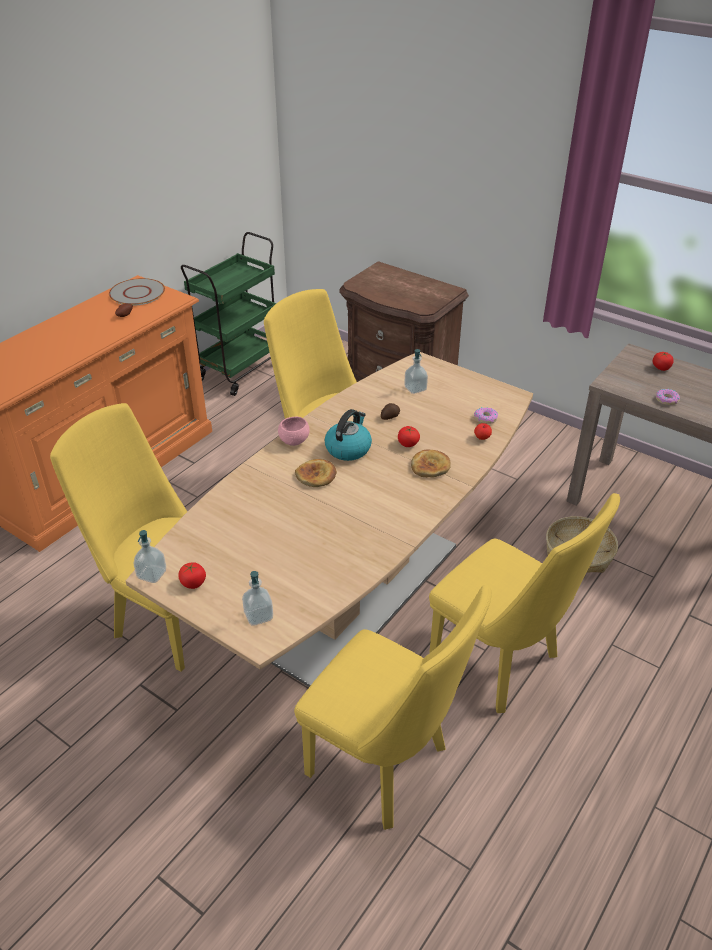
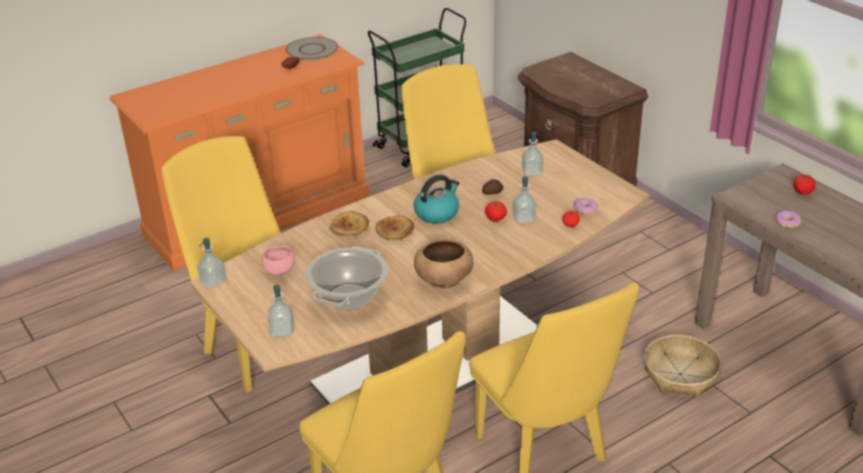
camera: 20 degrees right, 5 degrees down
tomato [178,562,206,589] -> none
pink bowl [278,417,310,446] -> pink bowl moved to [261,246,295,276]
bread [411,450,451,477] -> bread moved to [330,211,369,236]
none -> cooking pot [305,246,388,310]
none -> brown bowl [414,239,474,289]
none -> soap dispenser [512,176,536,224]

